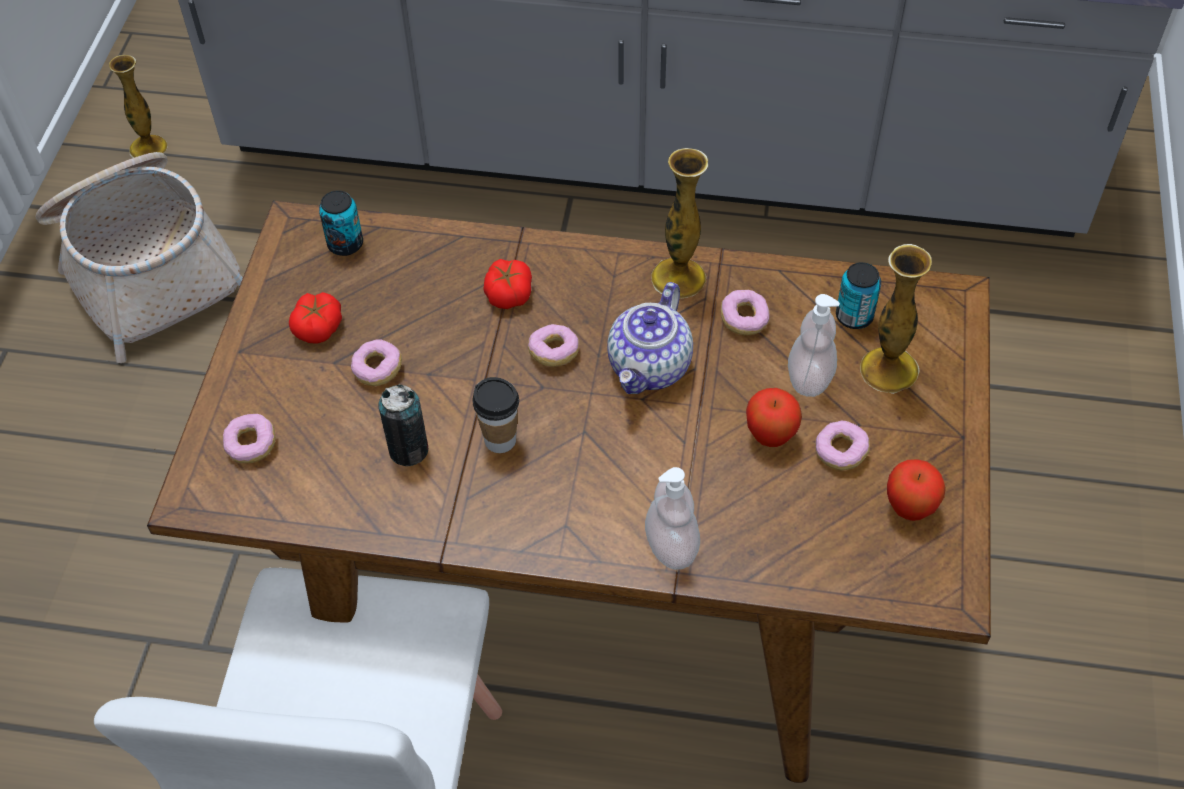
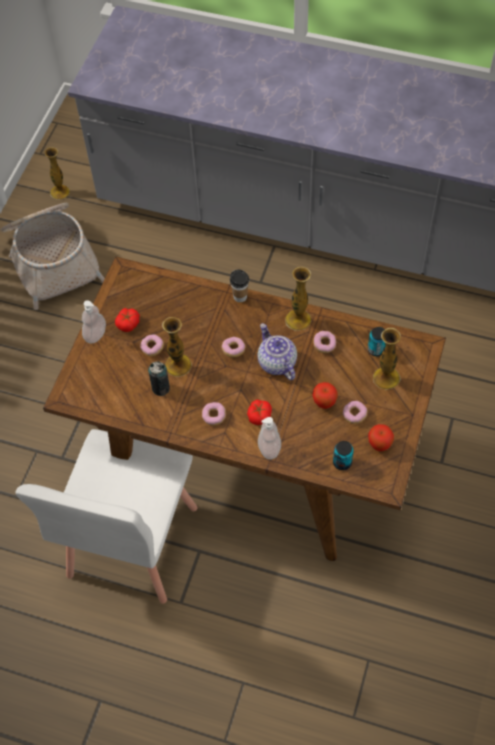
camera: 10 degrees right, 5 degrees up
donut [223,414,275,463] -> donut moved to [202,402,226,425]
can [319,190,363,256] -> can moved to [333,441,354,470]
cup [472,377,519,453] -> cup moved to [230,269,249,302]
tomato [483,259,532,309] -> tomato moved to [247,400,272,425]
teapot [607,282,693,394] -> teapot turned 120 degrees clockwise [258,323,297,380]
soap dispenser [788,294,840,397] -> soap dispenser moved to [82,300,106,344]
none -> vase [162,317,192,377]

